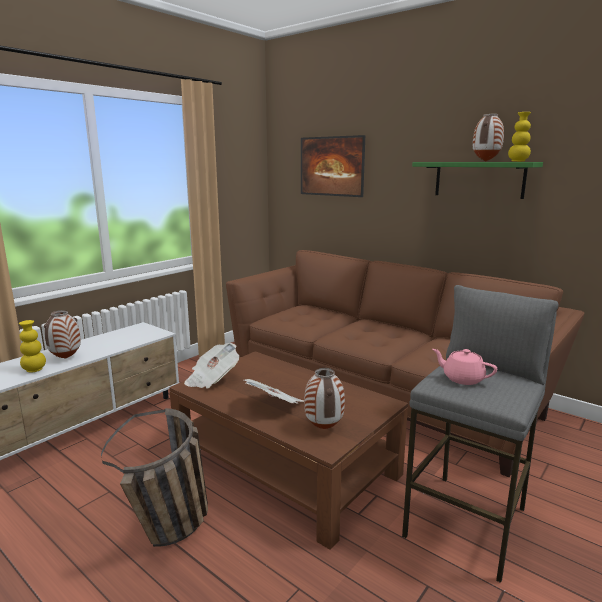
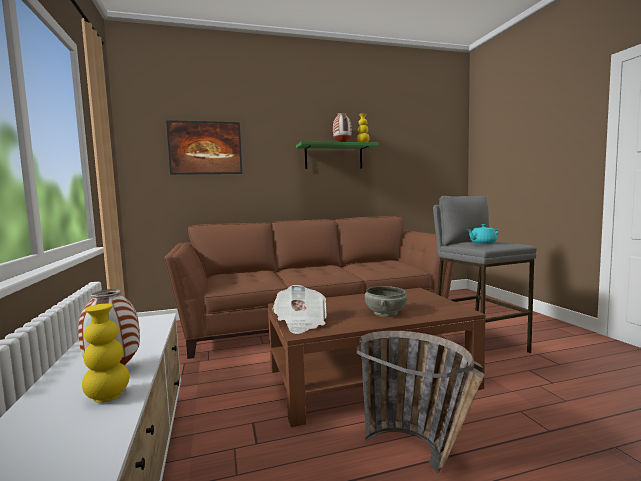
camera: 55 degrees left, 10 degrees down
newspaper [244,379,304,404] -> grey bowl [365,286,407,317]
vase [304,368,345,429] -> none
pink teapot [432,349,497,385] -> turquoise teapot [467,224,498,244]

